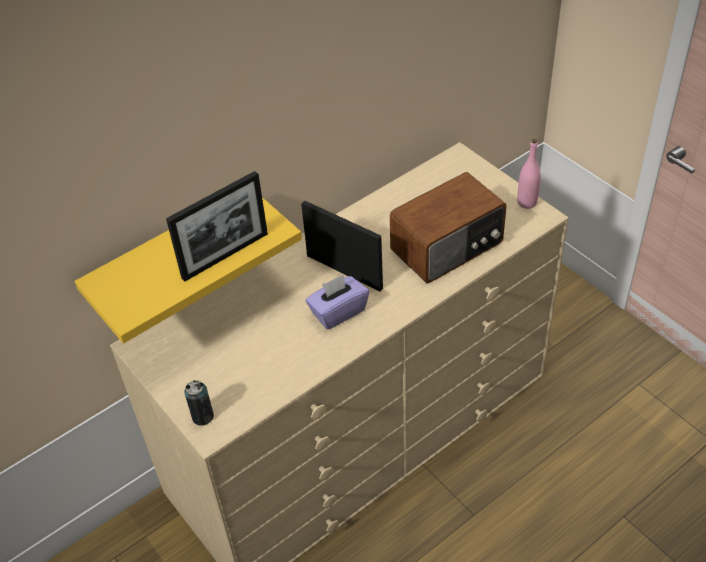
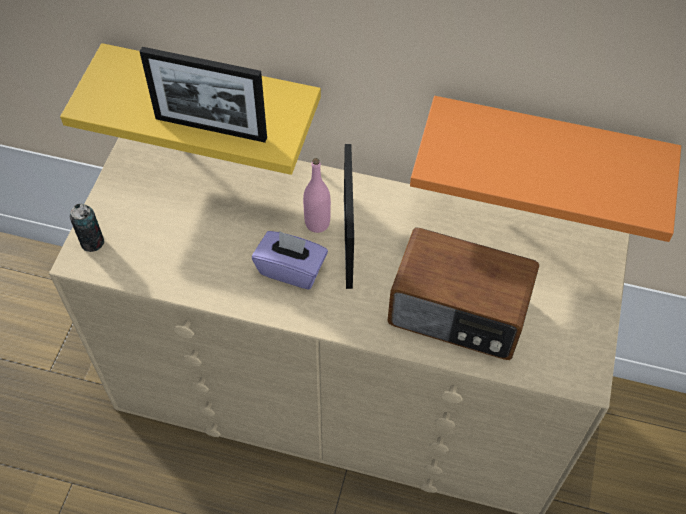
camera: 50 degrees right, 10 degrees up
pink bottle [517,139,541,209] -> pink bottle moved to [303,158,331,233]
none -> orange shelf [410,96,681,242]

